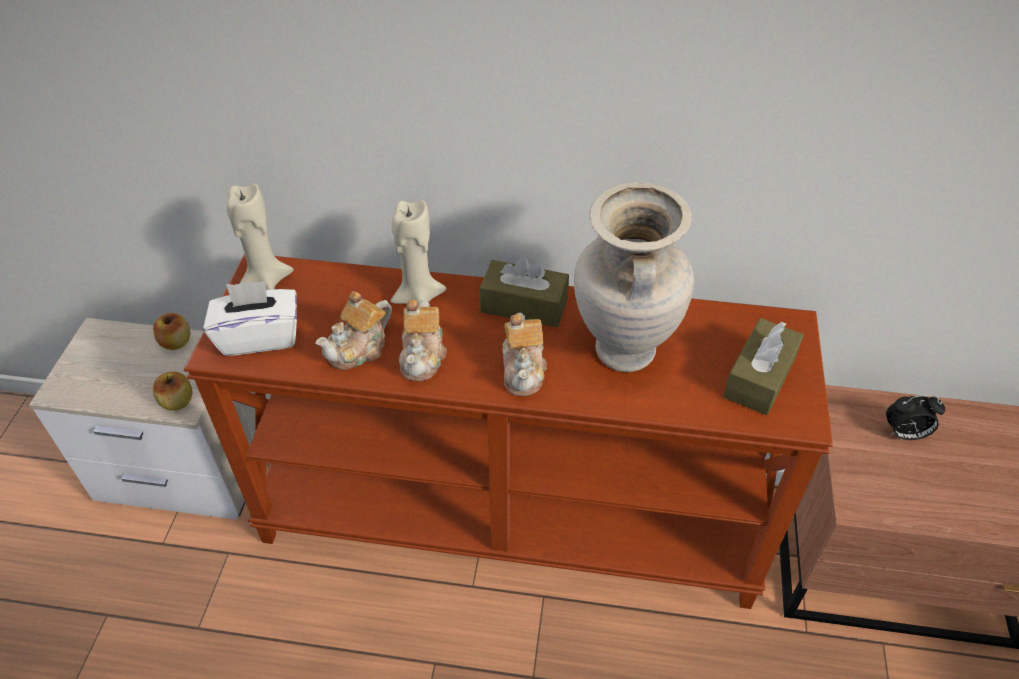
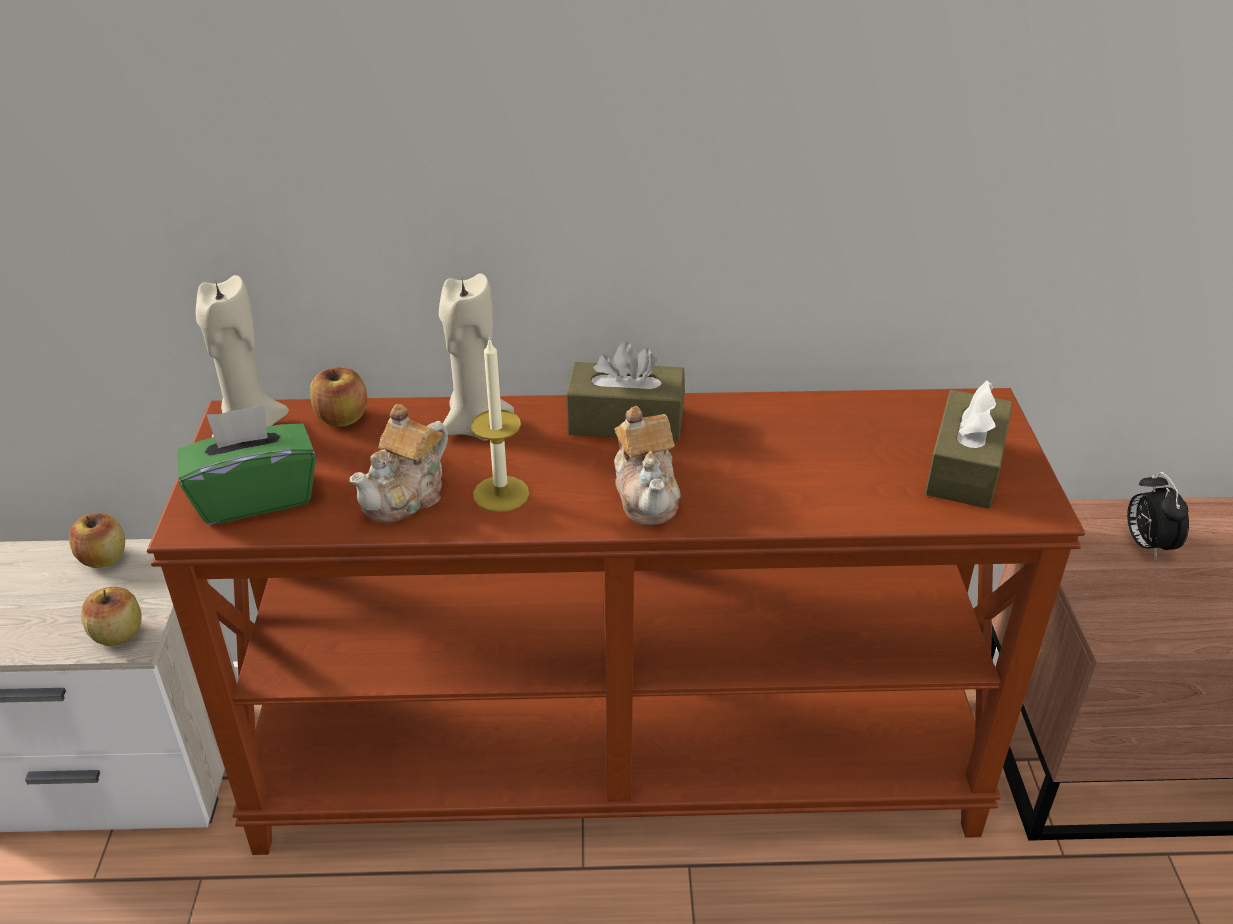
camera: 10 degrees left, 10 degrees down
white tissue box [203,281,297,356] -> green tissue box [178,405,316,525]
teapot [399,299,447,381] -> candle [471,337,529,512]
beige vase [574,182,694,372] -> none
alarm clock [886,395,945,440] -> alarm clock turned 90 degrees clockwise [1127,472,1189,560]
none -> apple [310,367,367,427]

